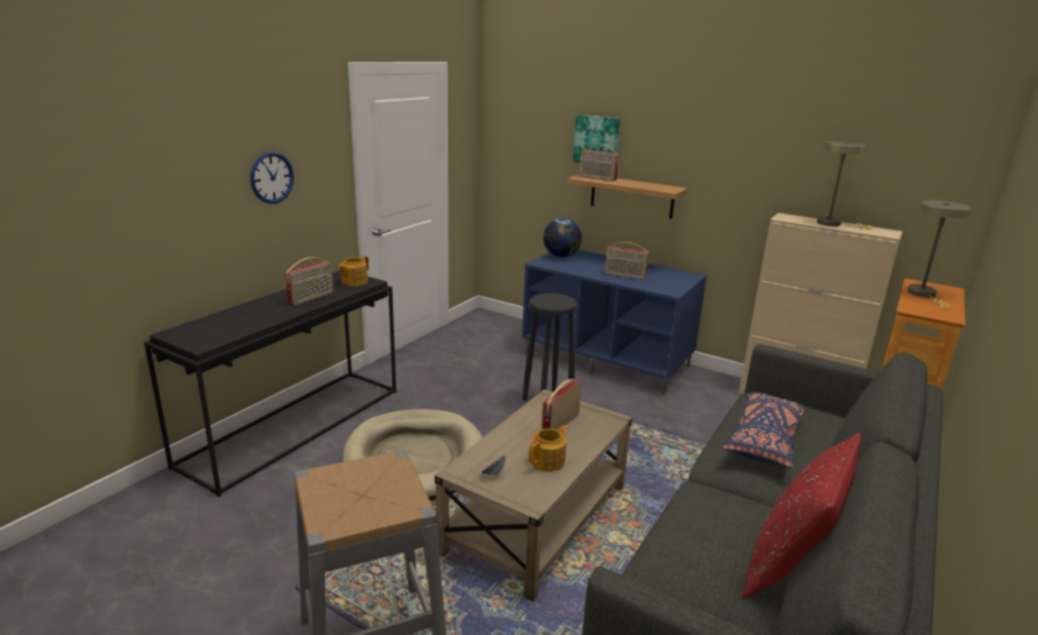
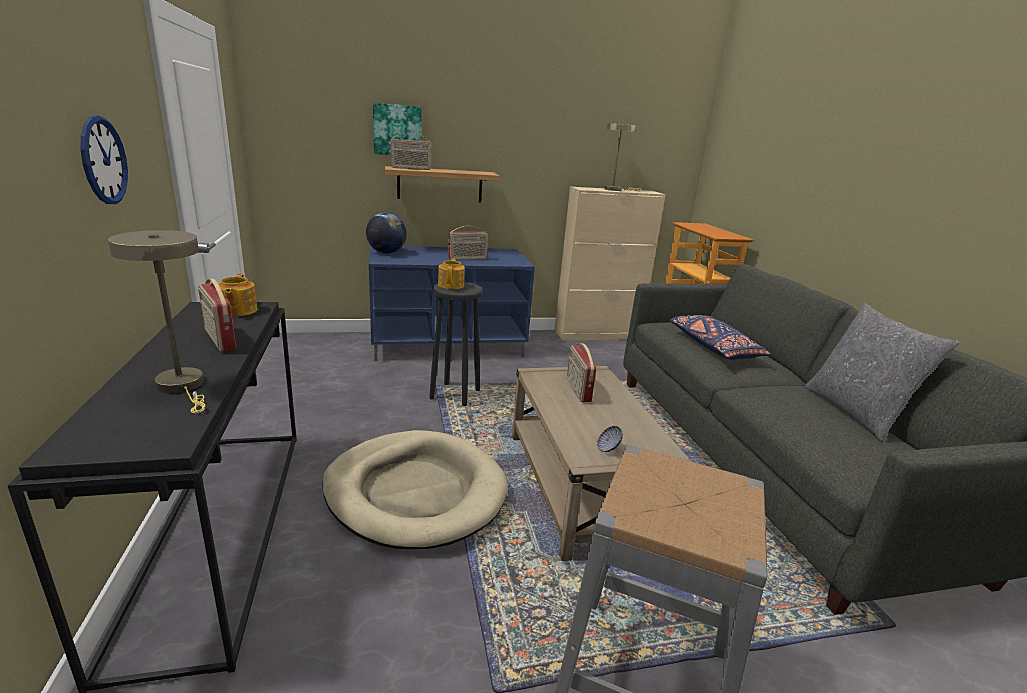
camera: 45 degrees left, 0 degrees up
radio [285,257,333,305] -> radio turned 150 degrees clockwise [198,279,236,352]
teapot [529,425,569,472] -> teapot moved to [438,258,465,289]
red pillow [742,433,861,599] -> grey pillow [805,303,959,442]
beige table lamp [907,200,972,309] -> beige table lamp moved to [108,230,205,414]

